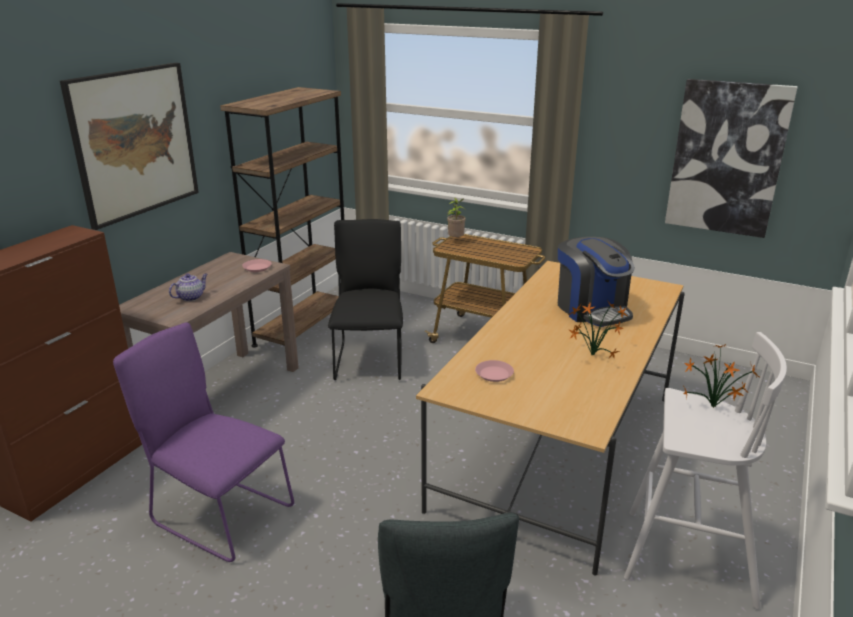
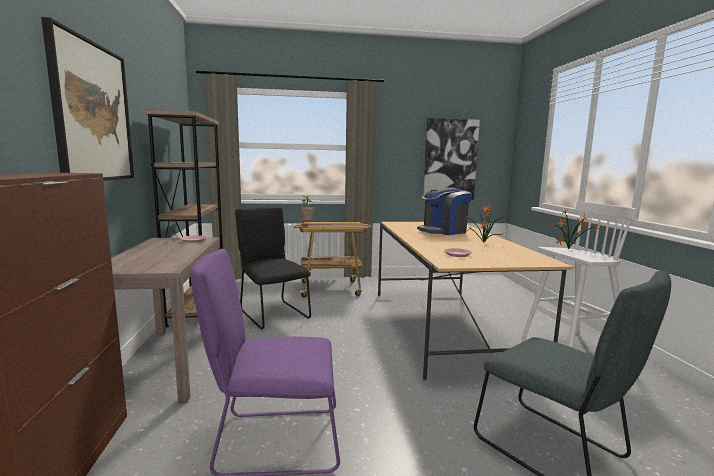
camera: 35 degrees left, 15 degrees down
teapot [169,274,208,301] -> none
coffee machine [558,237,635,327] -> coffee machine turned 120 degrees clockwise [417,187,472,235]

